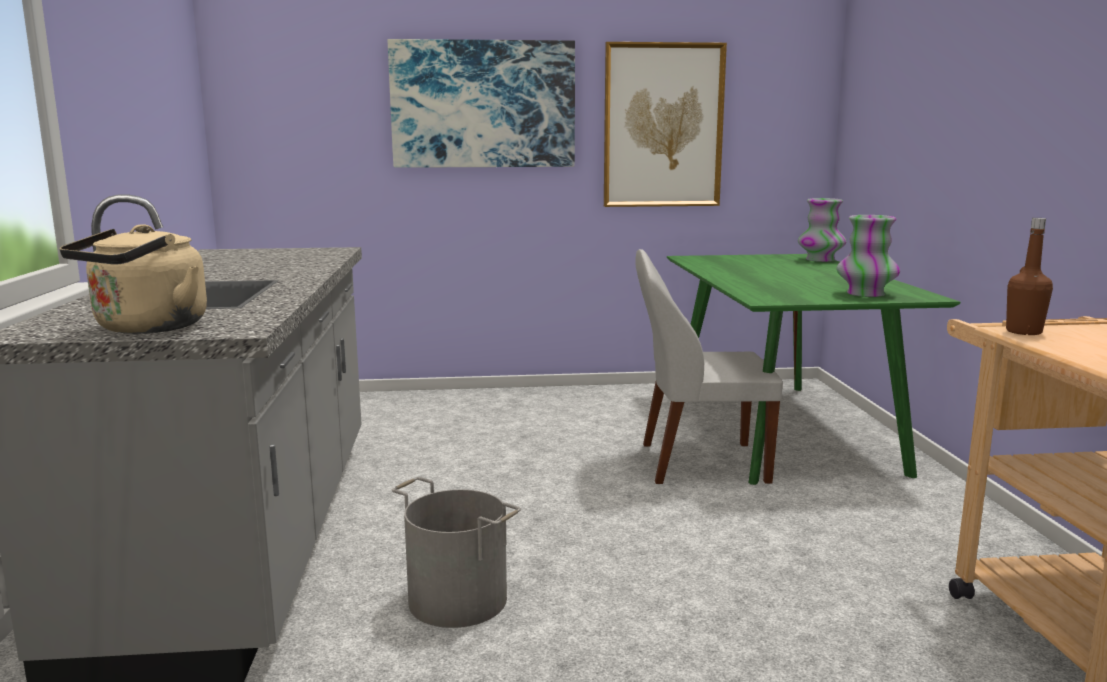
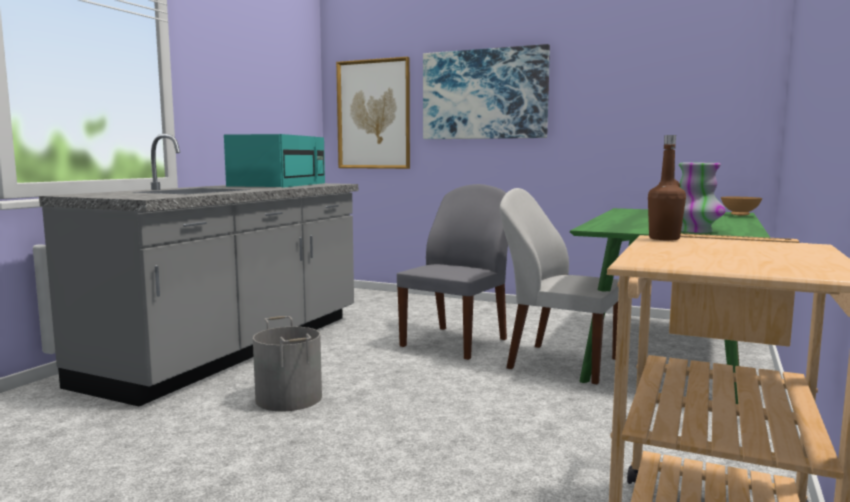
camera: 30 degrees right, 5 degrees down
beige kettle [59,224,207,334] -> none
picture [604,42,727,207] -> picture moved to [336,57,410,169]
vase [798,198,847,262] -> brown bowl [721,197,762,216]
none -> turquoise microwave [224,134,325,188]
none -> grey chair [397,184,508,360]

